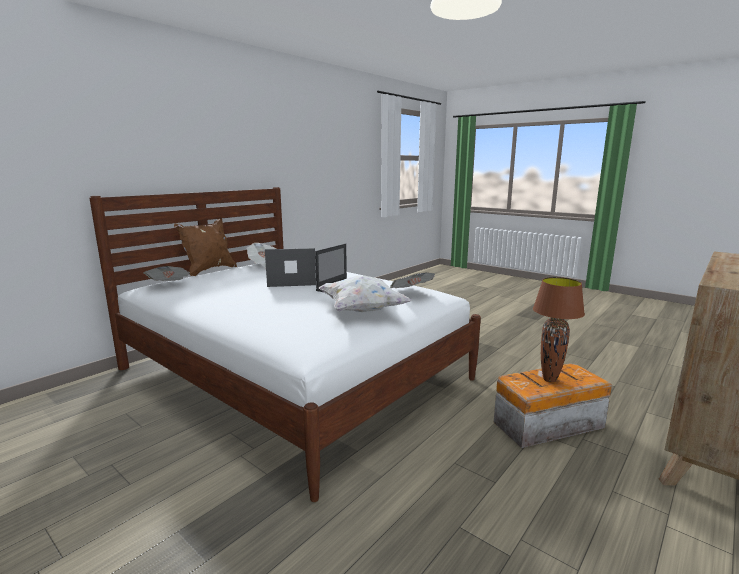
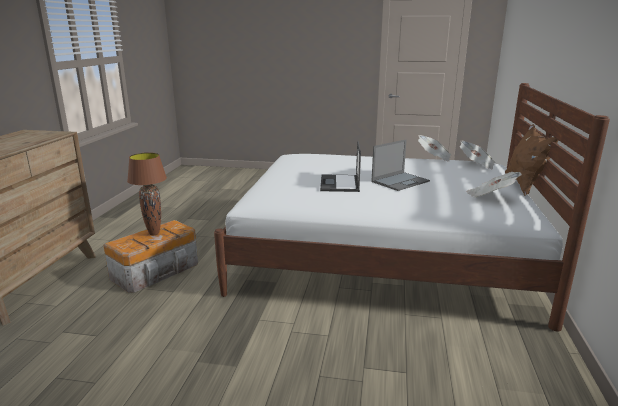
camera: 150 degrees right, 5 degrees up
white pillow [319,275,412,312] -> none
newspaper [390,272,435,288] -> newspaper moved to [418,135,451,162]

